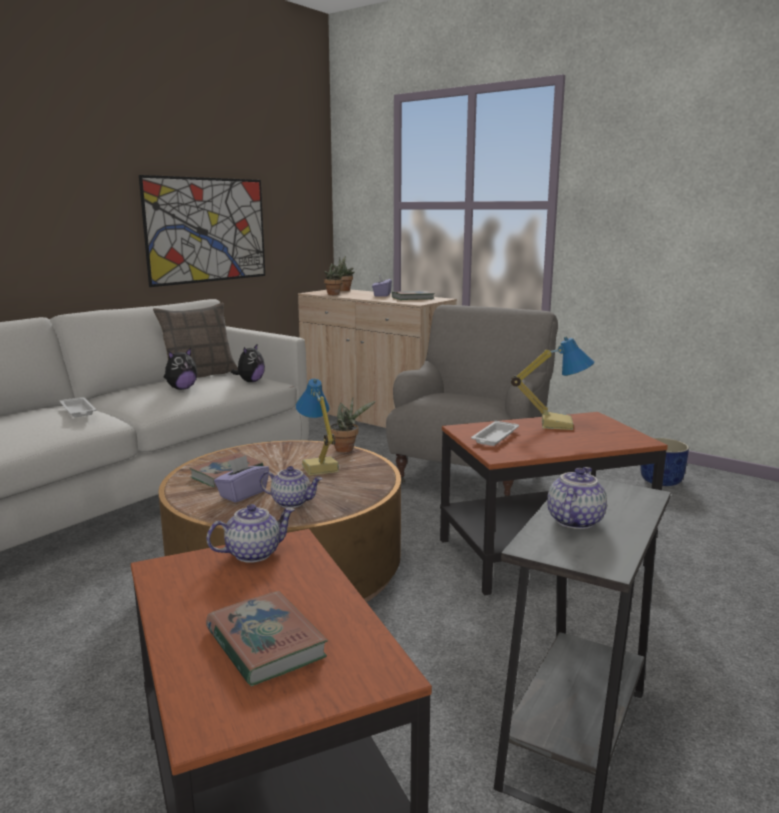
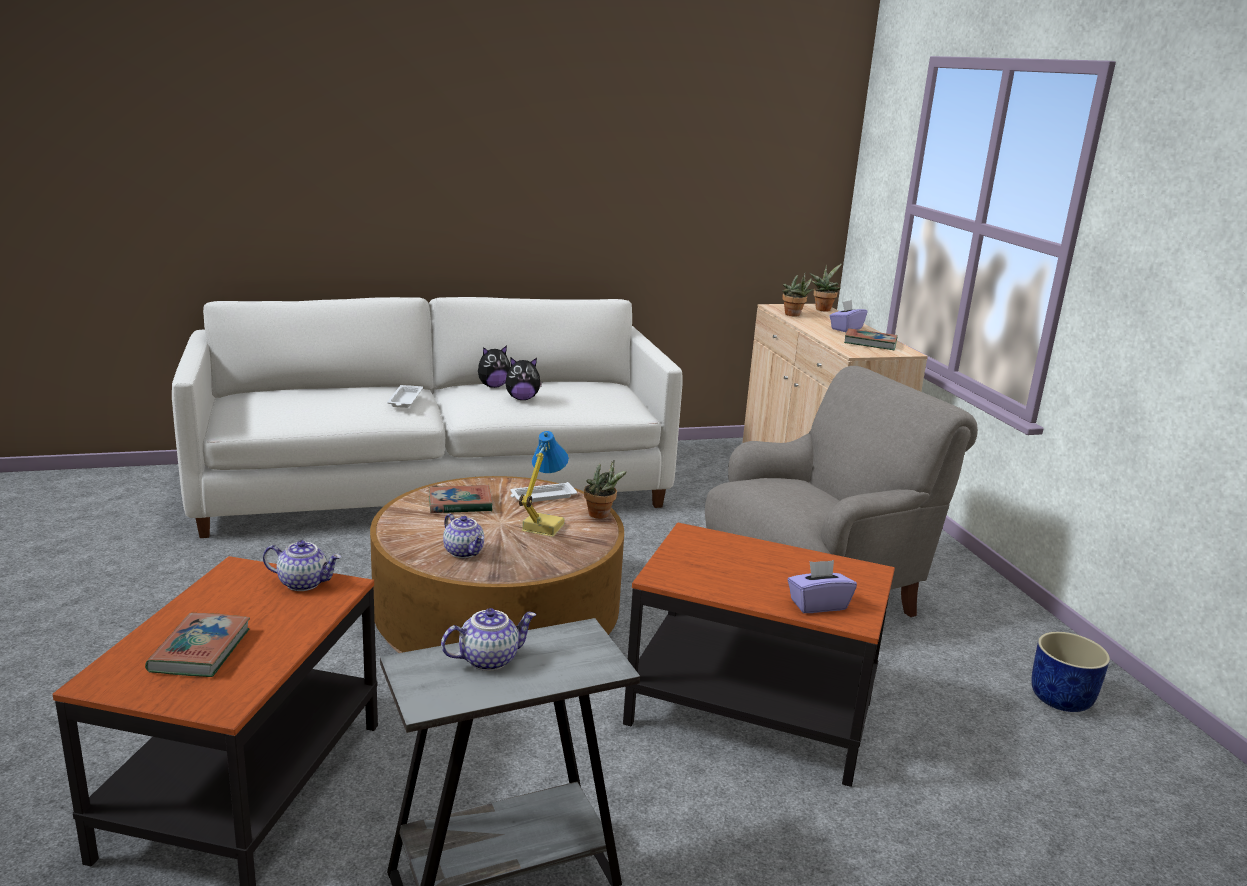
camera: 35 degrees right, 5 degrees up
picture [139,175,265,287] -> none
pillow [153,303,238,377] -> none
purple tissue box [214,455,269,503] -> purple tissue box moved to [787,560,857,613]
plush toy [231,343,265,382] -> plush toy moved to [478,346,510,388]
white tray [471,421,519,446] -> white tray moved to [510,482,577,502]
table lamp [511,337,594,430] -> none

